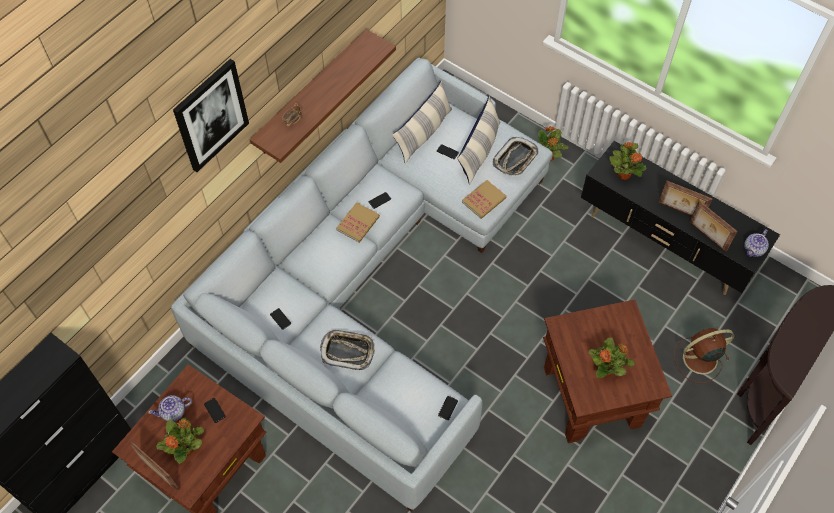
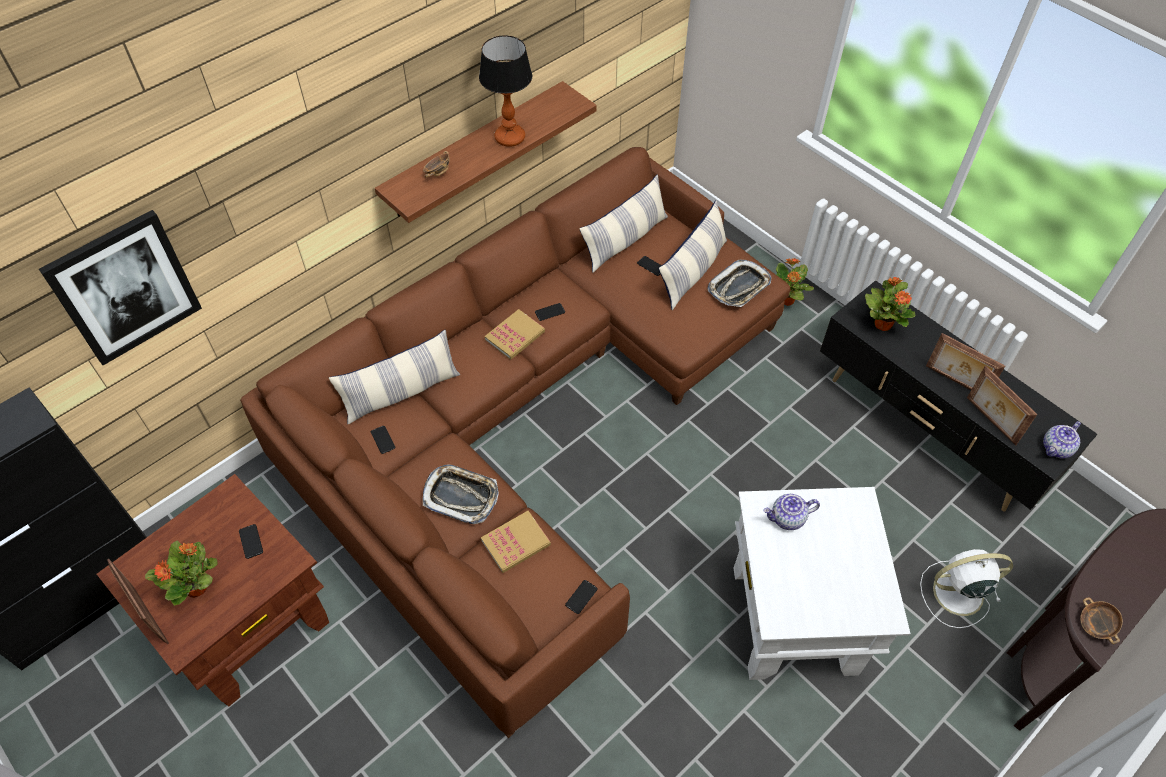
camera: 10 degrees right, 5 degrees down
teapot [148,395,192,422] -> teapot moved to [763,494,820,530]
grey sofa [171,58,553,512] -> brown sofa [240,147,790,738]
picture [173,59,249,172] -> picture moved to [39,210,202,365]
book [462,180,507,219] -> book moved to [481,511,551,573]
brown side table [543,300,672,443] -> white side table [733,487,911,680]
potted plant [588,337,635,378] -> none
brown fan [674,328,734,383] -> white fan [920,549,1013,628]
none -> pillow [329,330,460,424]
none -> table lamp [479,35,532,147]
none -> bowl [1080,597,1123,644]

